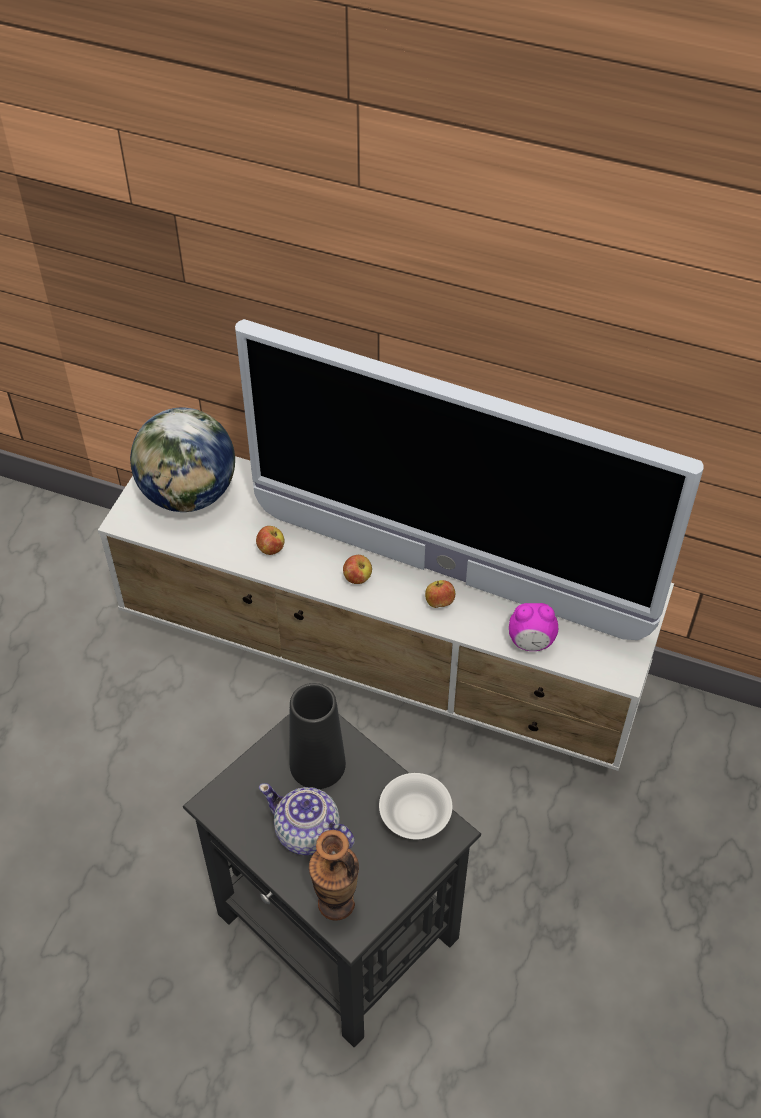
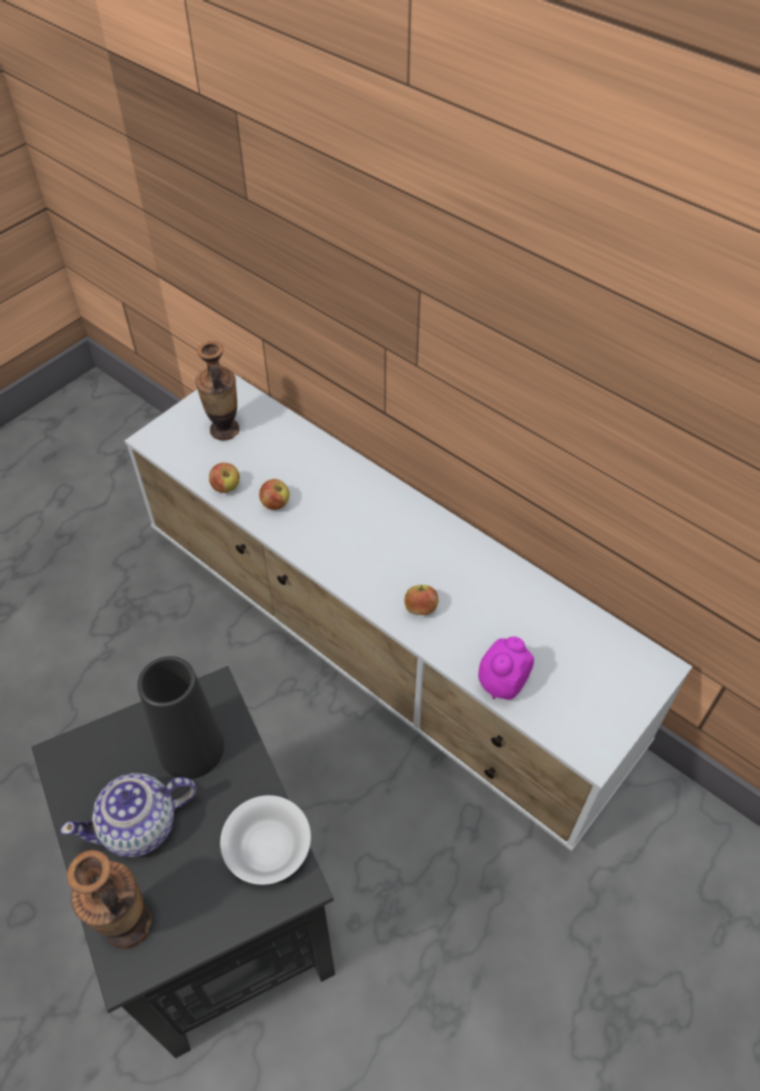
camera: 20 degrees right, 0 degrees up
globe [130,408,235,512] -> vase [195,341,240,441]
television [235,319,703,640] -> none
teapot [259,783,355,855] -> teapot turned 75 degrees counterclockwise [60,773,196,857]
apple [343,555,372,584] -> apple moved to [209,463,240,493]
alarm clock [509,603,558,651] -> alarm clock turned 105 degrees clockwise [478,637,534,700]

